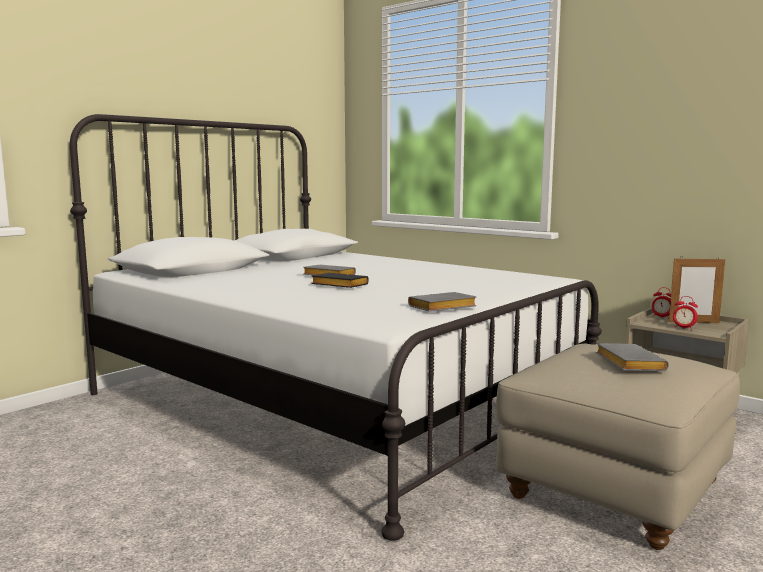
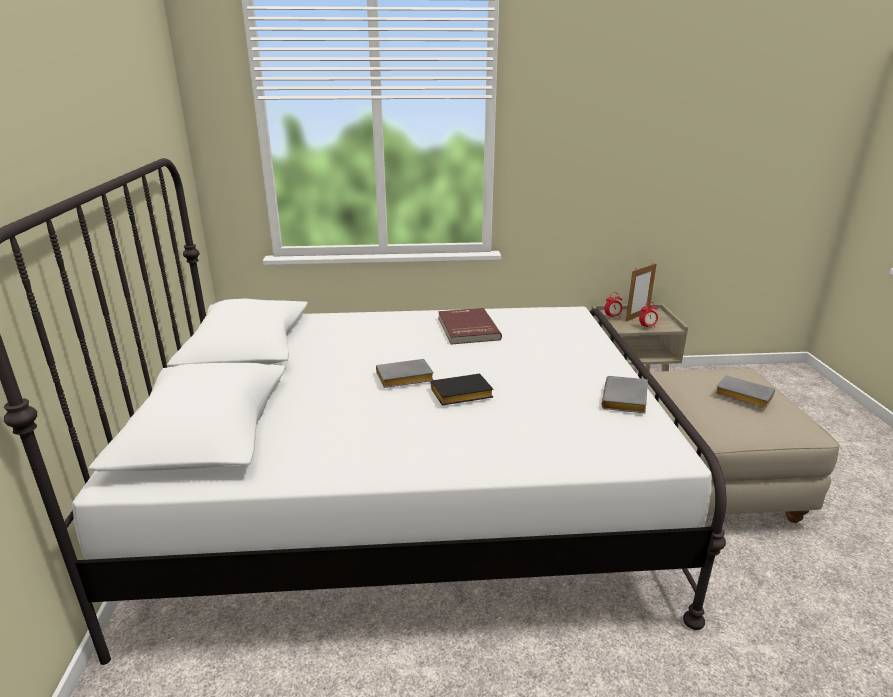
camera: 45 degrees left, 15 degrees up
none -> red book [438,308,502,345]

